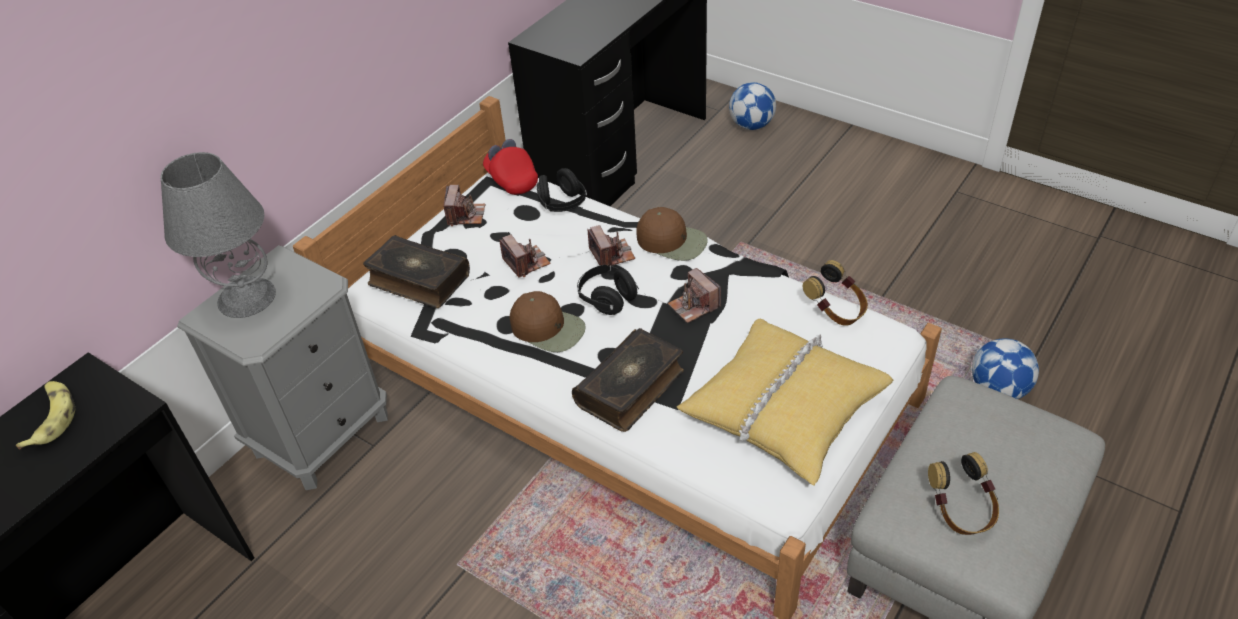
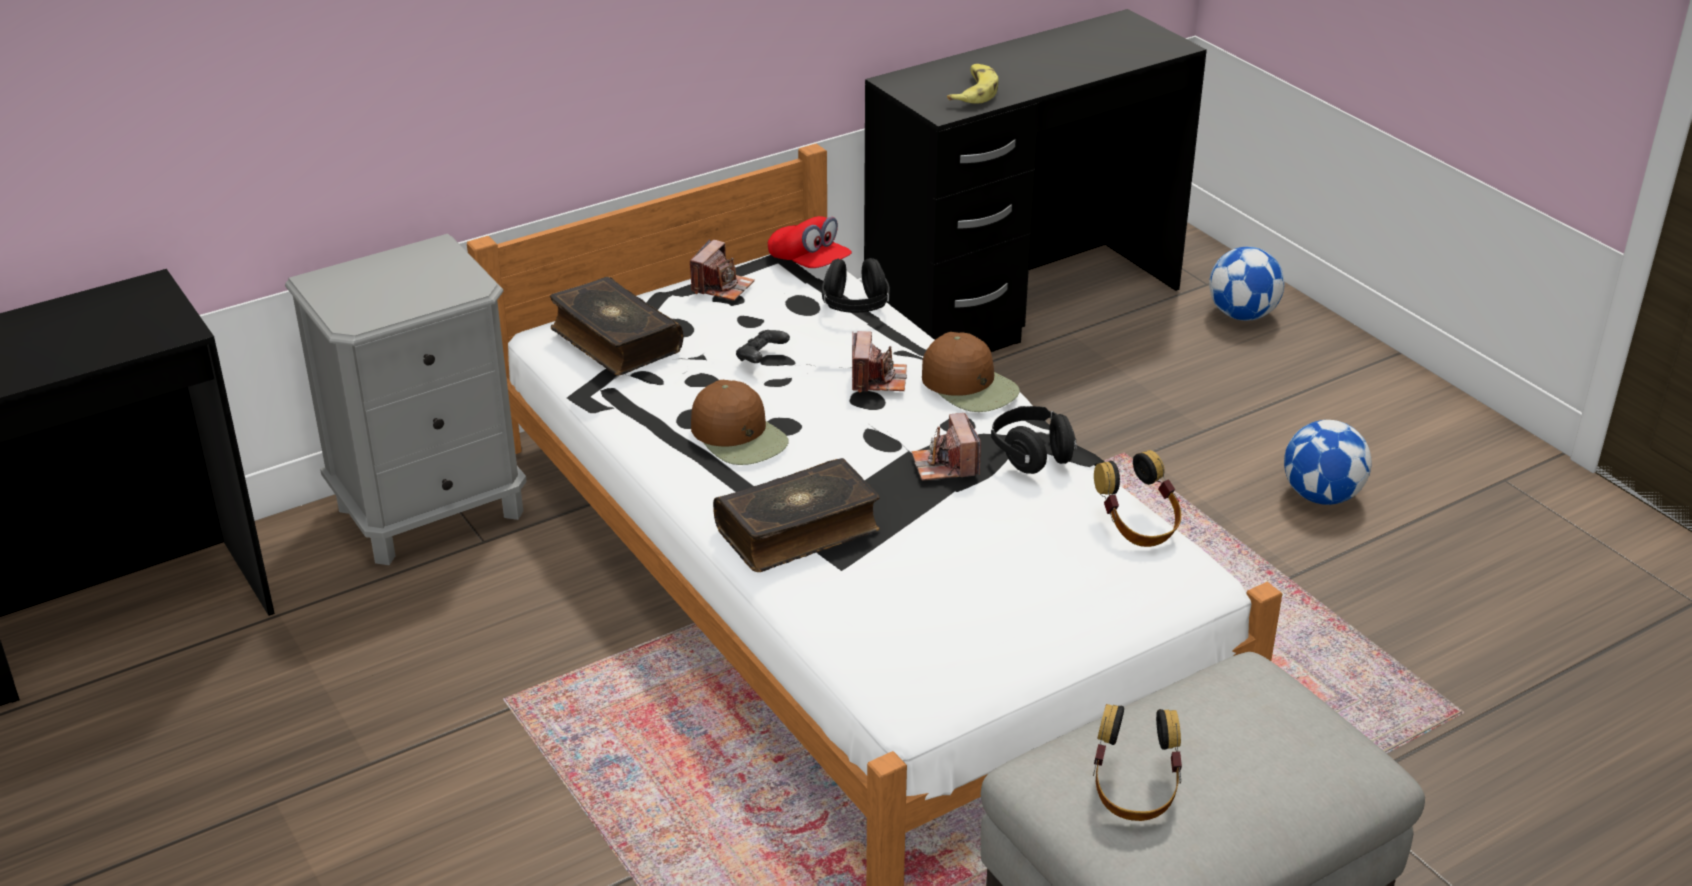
camera: 20 degrees right, 10 degrees down
banana [16,381,75,449] -> banana moved to [947,64,999,104]
grey table lamp [161,152,276,318] -> none
red cap [483,139,538,195] -> red cap turned 150 degrees clockwise [768,216,852,268]
camera [499,234,551,277] -> black game controller [736,330,790,363]
black headphones [577,264,639,315] -> black headphones moved to [991,406,1077,474]
yellow pillow [677,319,893,486] -> none
football [972,339,1039,399] -> football moved to [1284,420,1371,505]

